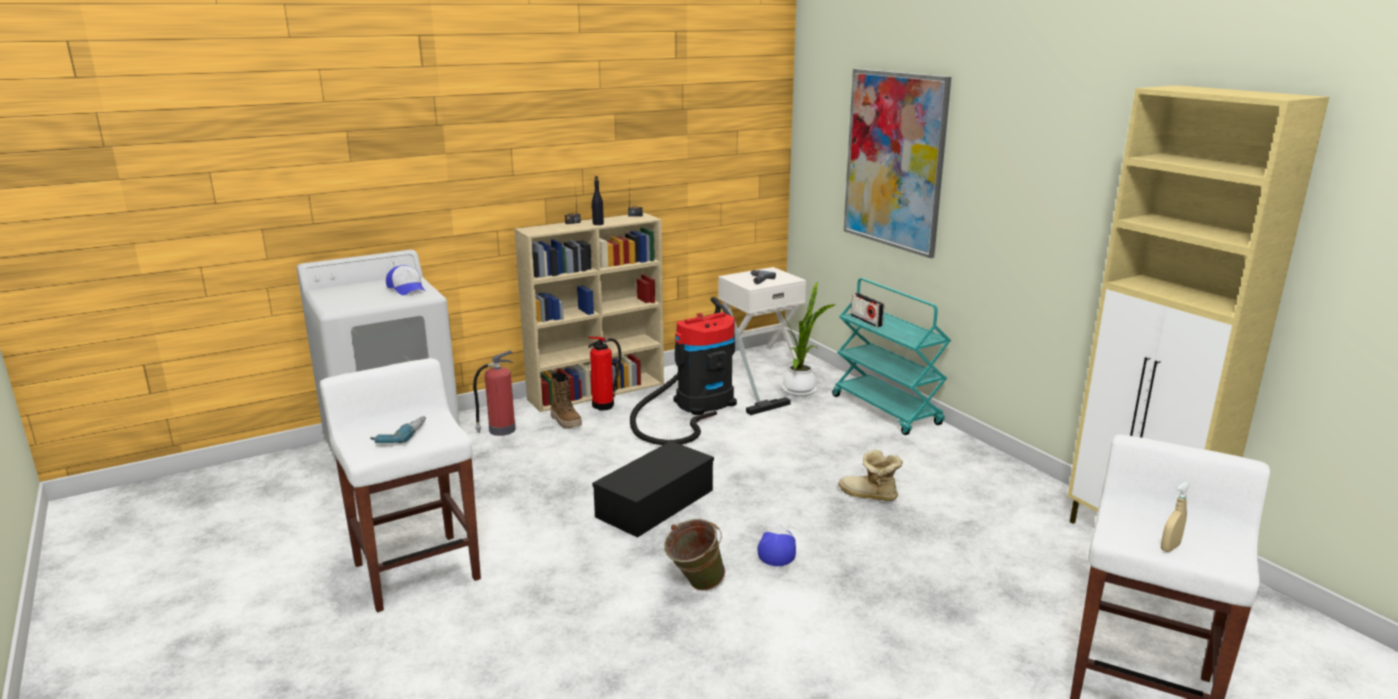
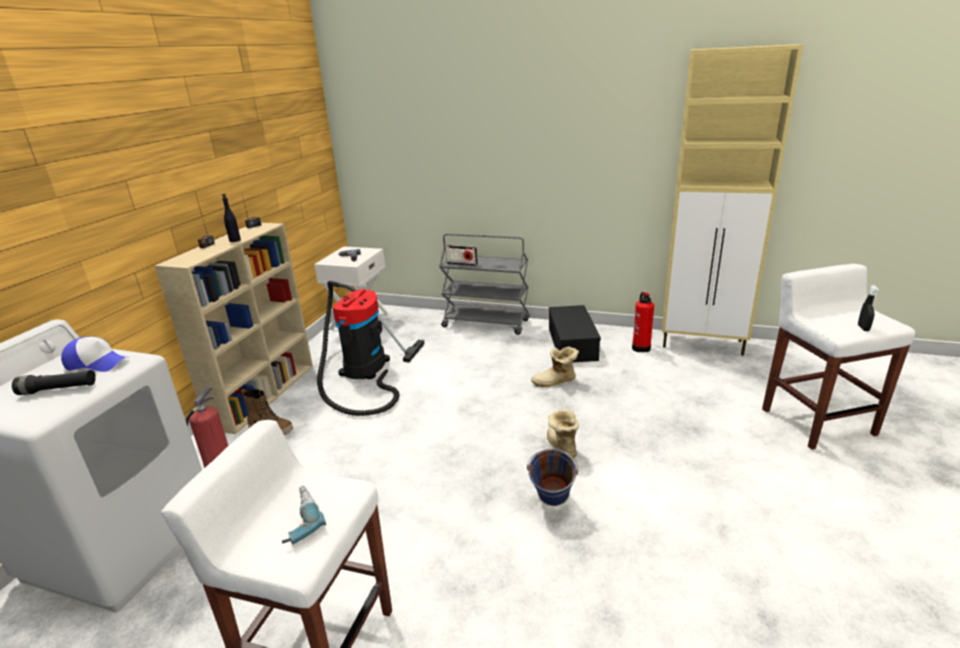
camera: 40 degrees left, 5 degrees up
fire extinguisher [588,337,621,411] -> fire extinguisher moved to [632,292,654,352]
black storage box [592,441,714,538] -> black storage box moved to [549,305,601,363]
green bucket [664,519,725,590] -> blue bucket [527,449,579,506]
cap [757,525,796,566] -> boot [547,409,579,458]
potted plant [780,282,835,396] -> none
turquoise cart [832,278,951,435] -> grey cart [439,233,530,335]
picture [844,69,951,258] -> none
beige spray bottle [1161,482,1190,552] -> black spray bottle [858,285,879,331]
none -> black flashlight [12,370,96,395]

